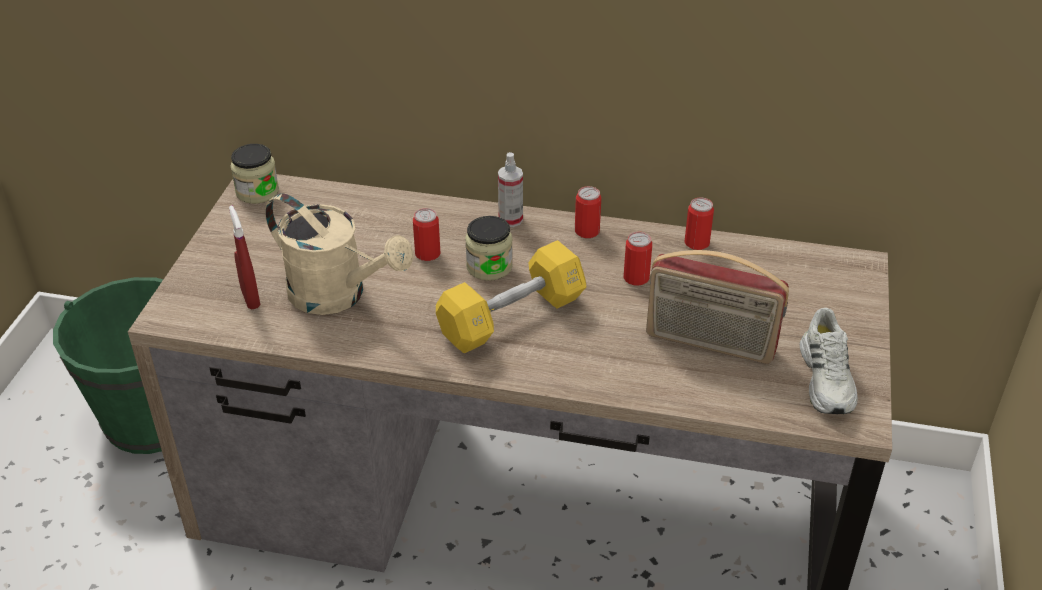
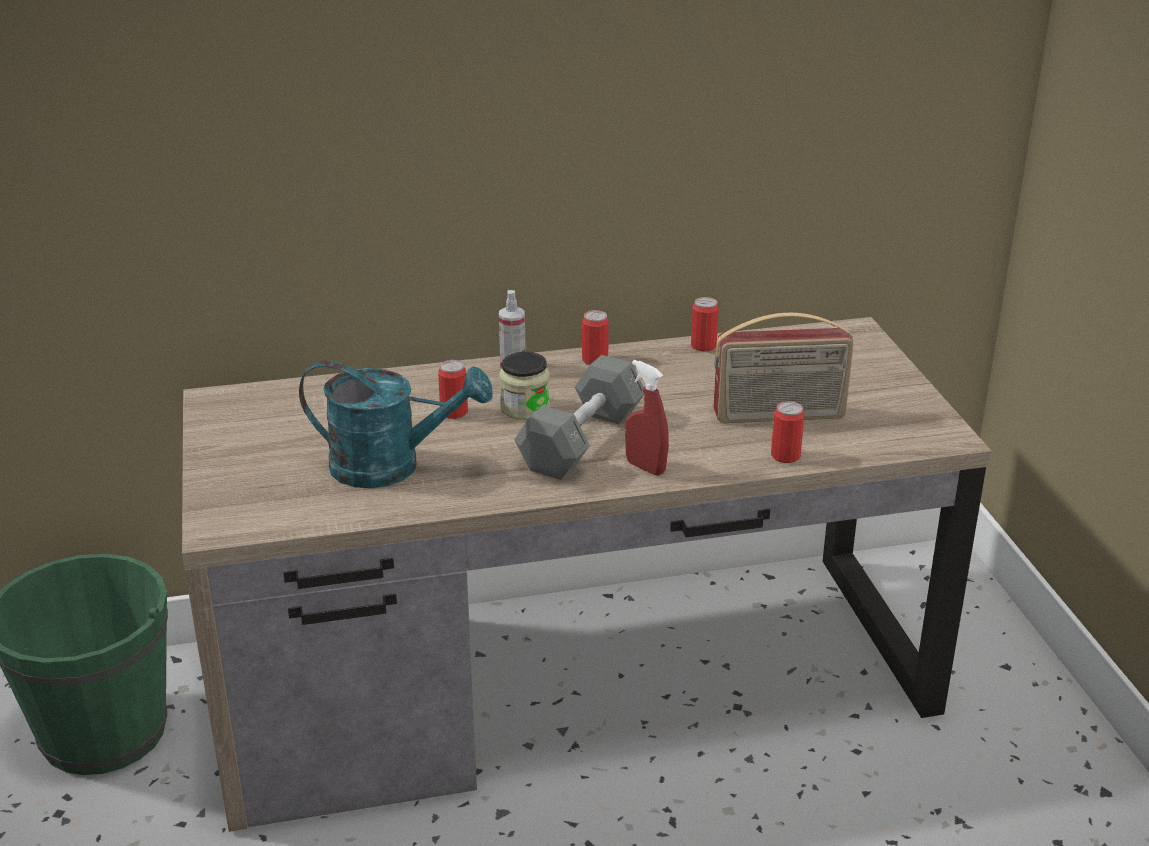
camera: 25 degrees left, 10 degrees down
red spray bottle [229,205,260,309] -> red spray bottle moved to [625,360,669,476]
jar [230,144,279,204] -> none
beige watering can [265,193,414,315] -> turquoise watering can [299,360,493,488]
yellow dumbbell [436,240,587,353] -> grey dumbbell [514,355,645,480]
can [624,232,652,286] -> can moved to [771,401,804,463]
white shoe [800,308,858,414] -> none

